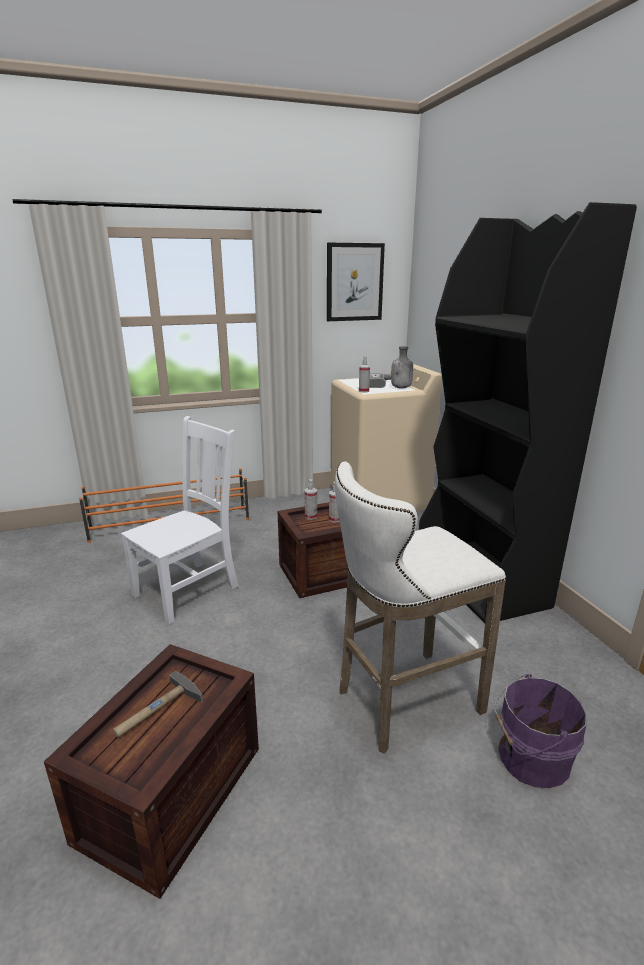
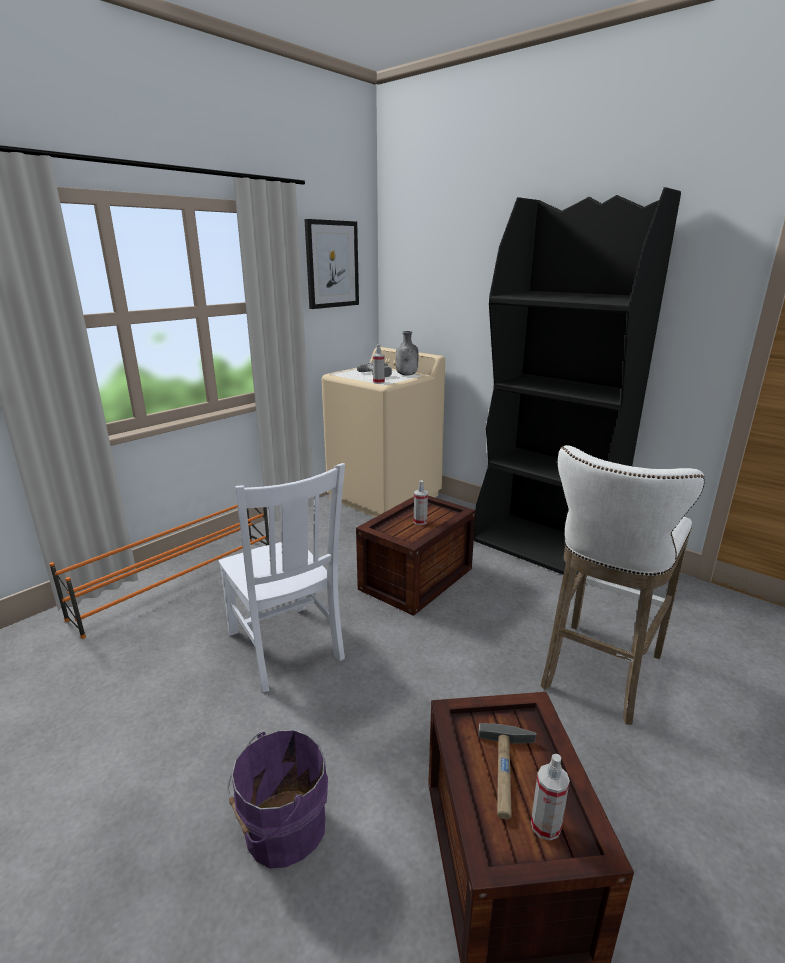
camera: 30 degrees left, 0 degrees up
white chair [121,416,239,624] -> white chair turned 135 degrees clockwise [218,463,345,692]
spray bottle [305,479,317,520] -> spray bottle moved to [531,754,570,840]
purple bucket [494,674,587,788] -> purple bucket moved to [227,730,328,869]

